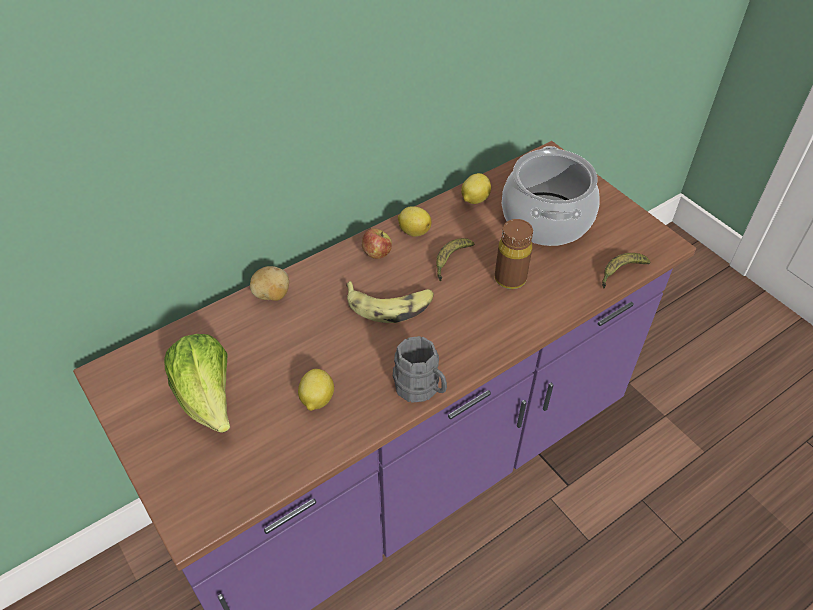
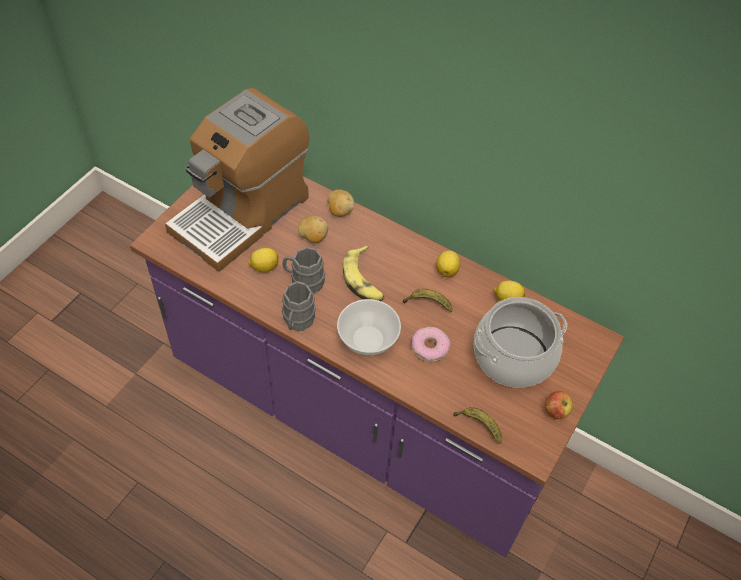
camera: 65 degrees right, 5 degrees up
lettuce [164,334,230,433] -> coffee machine [165,88,309,272]
apple [362,229,392,259] -> apple moved to [545,391,573,419]
brown bottle [495,219,533,289] -> donut [412,327,450,362]
none -> grey mug [282,247,325,294]
none -> potato [298,216,328,243]
none -> bowl [337,299,401,355]

